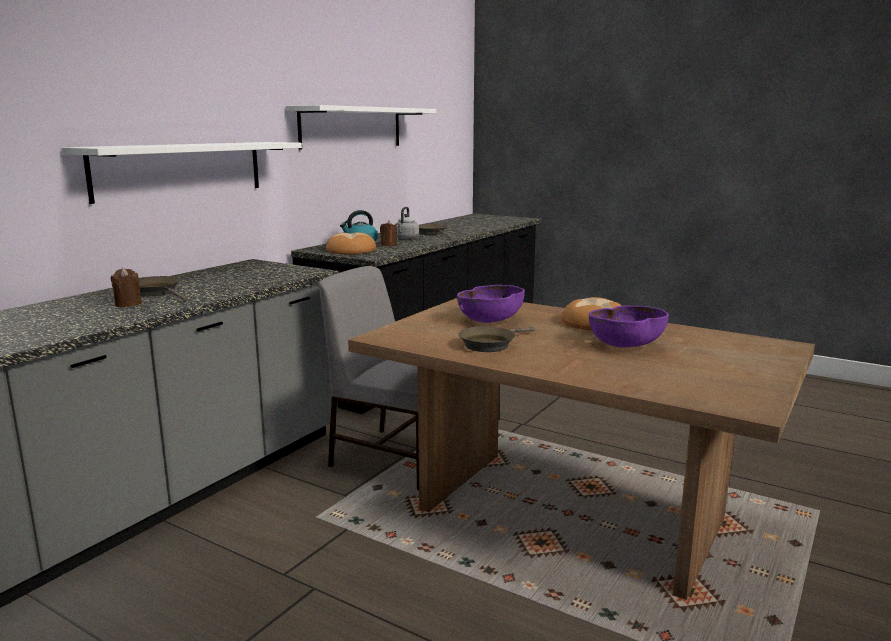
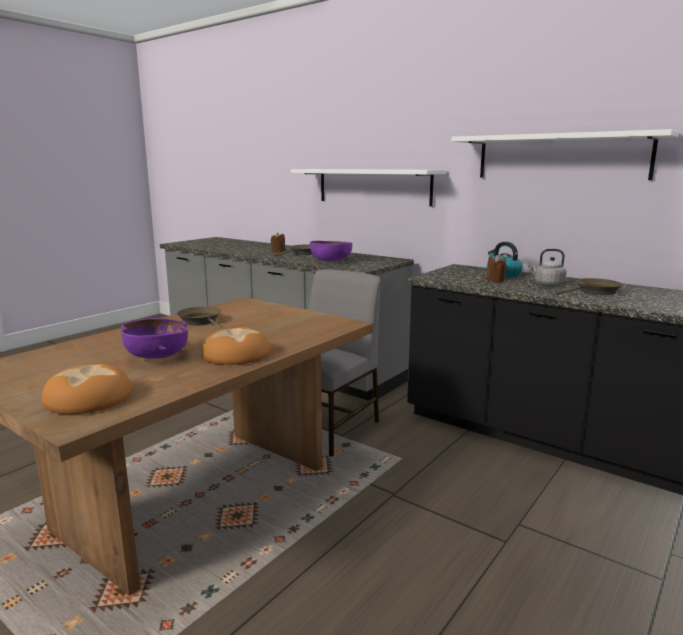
camera: 95 degrees right, 0 degrees up
bread [326,232,376,254] -> bread moved to [42,364,133,414]
purple bowl [457,285,525,323] -> purple bowl moved to [310,241,352,261]

